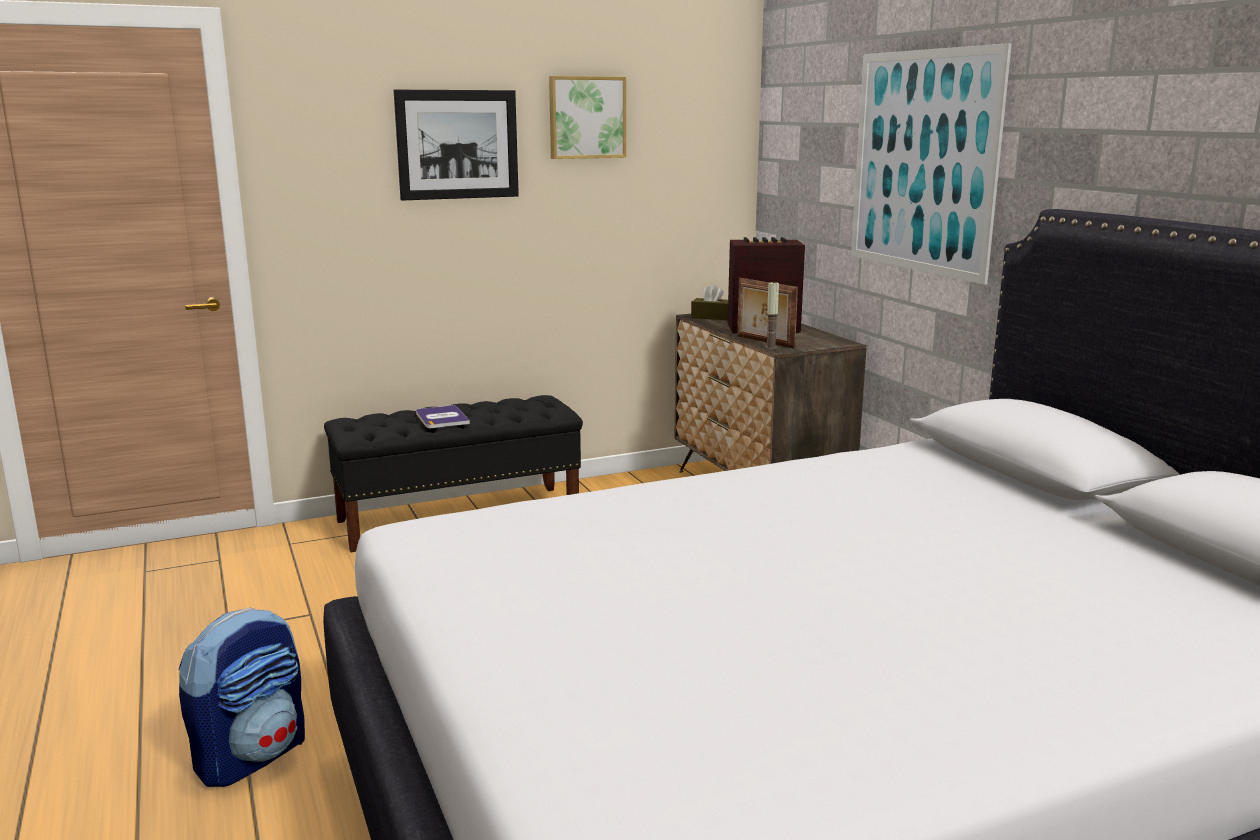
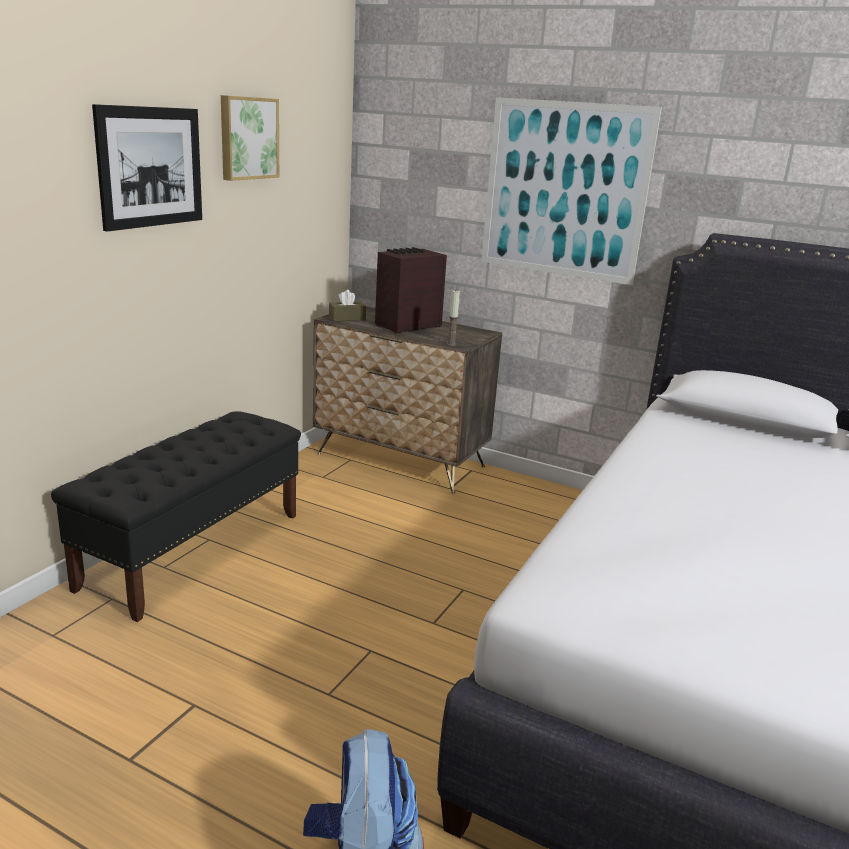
camera: 40 degrees left, 5 degrees up
book [416,405,470,428] -> none
picture frame [737,278,798,348] -> none

